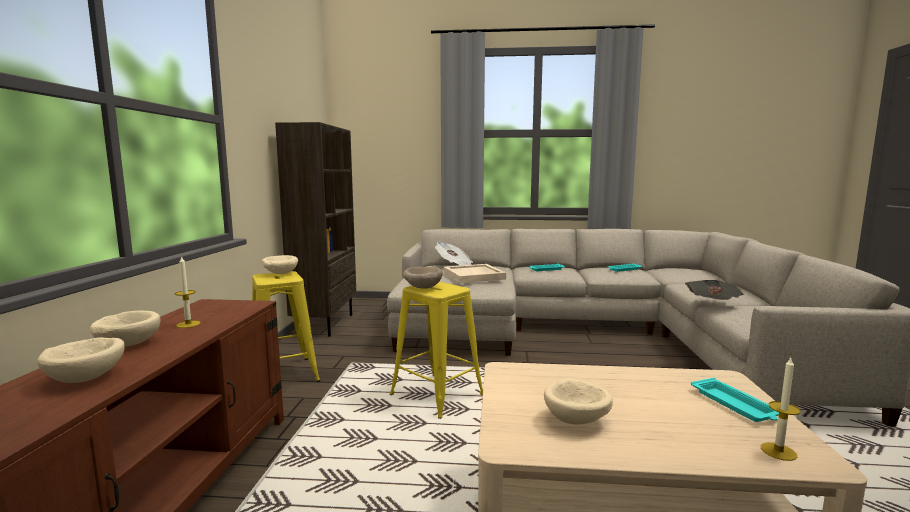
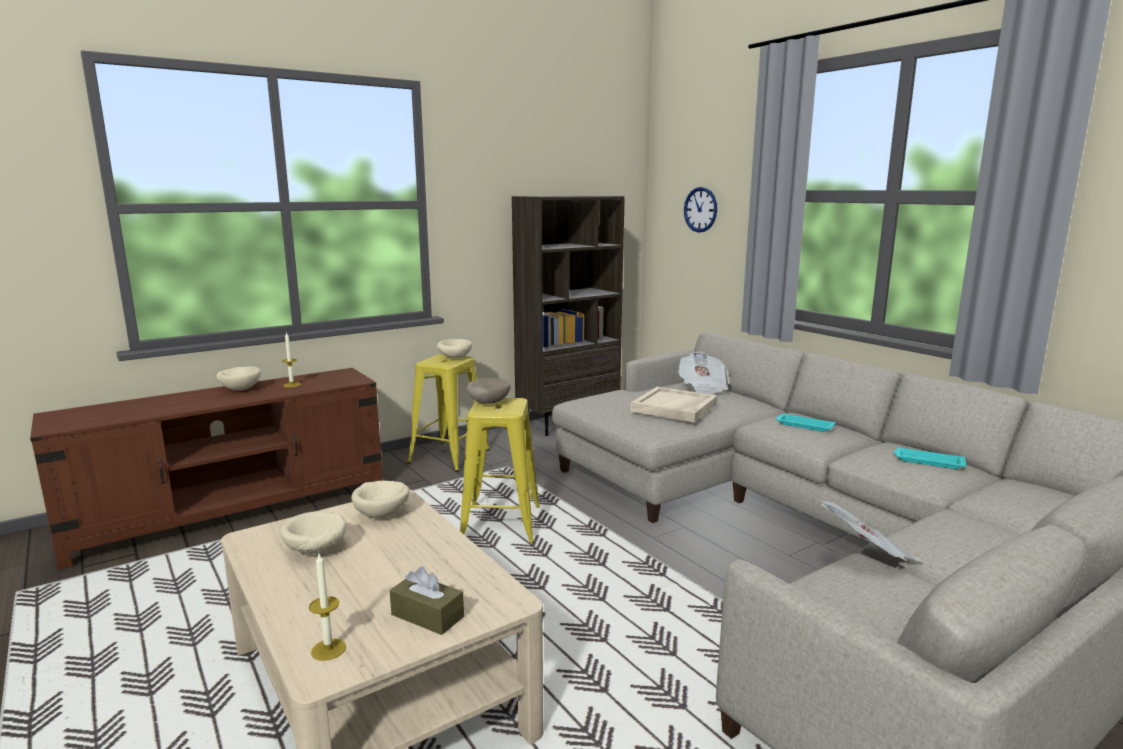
camera: 50 degrees right, 5 degrees up
beige bowl [37,337,125,383] -> beige bowl moved to [352,481,410,518]
turquoise tray [691,378,779,422] -> brown tissue box [390,566,464,635]
none -> wall clock [684,187,717,233]

